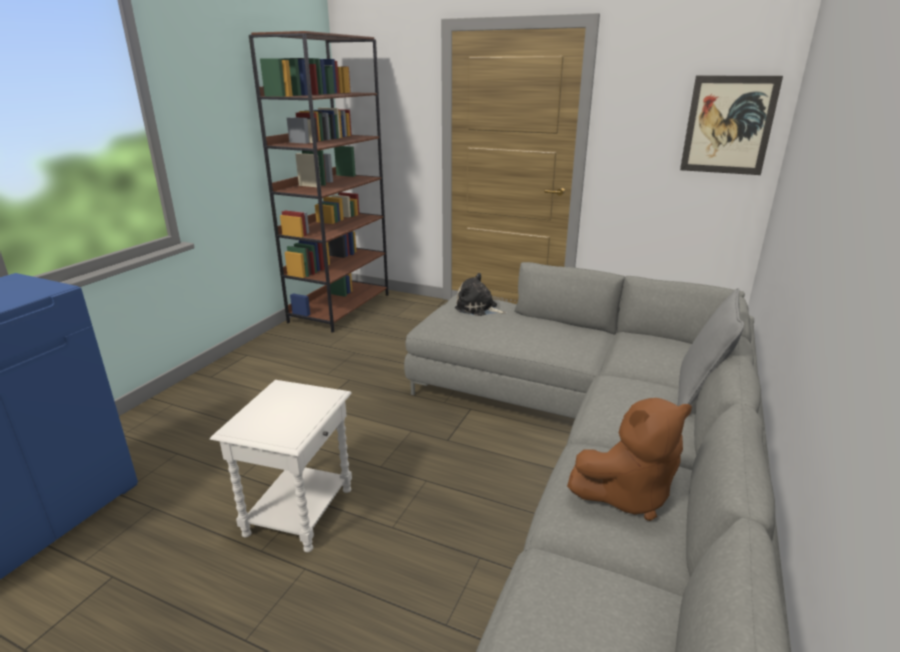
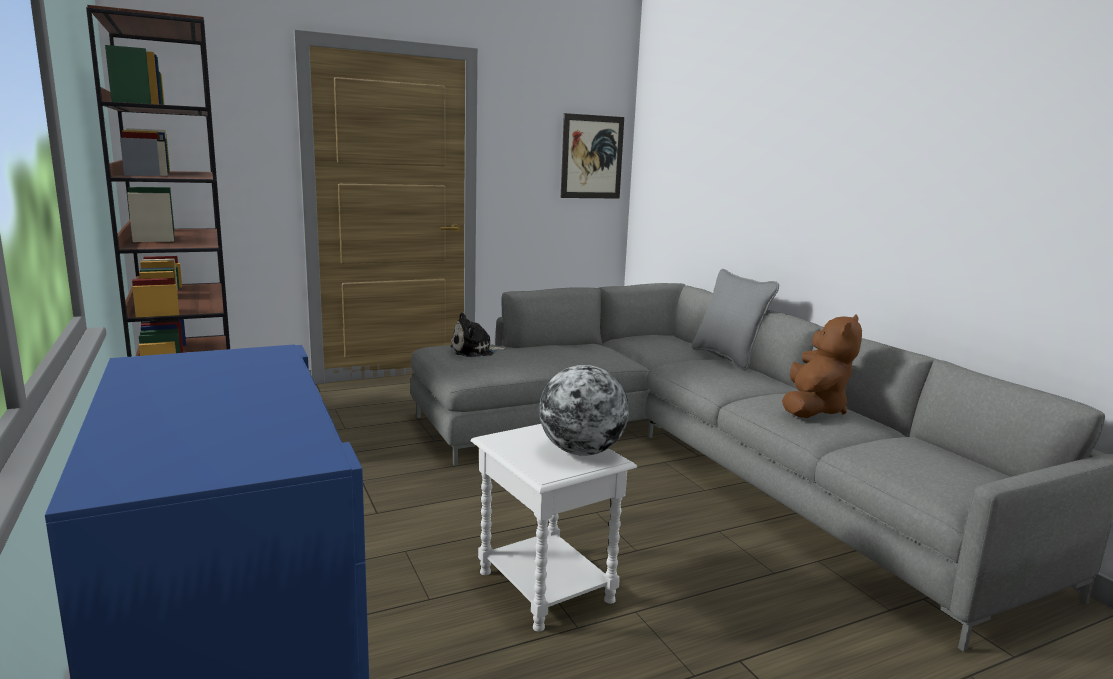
camera: 50 degrees left, 10 degrees down
none -> globe [539,365,629,456]

